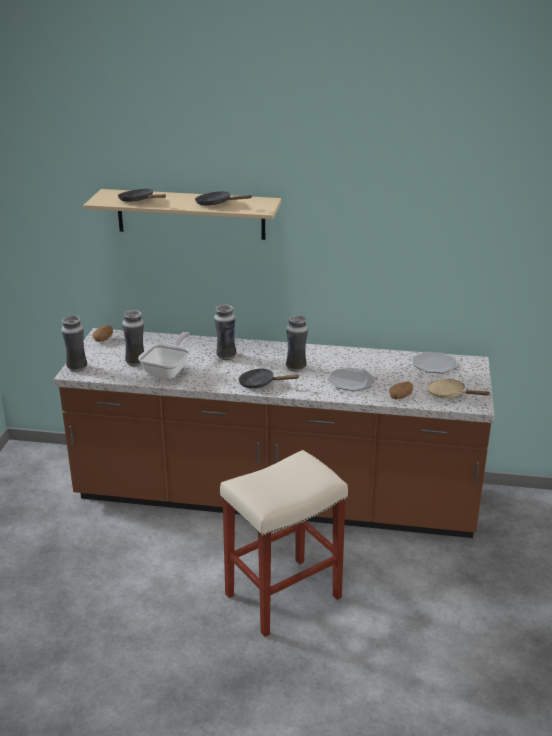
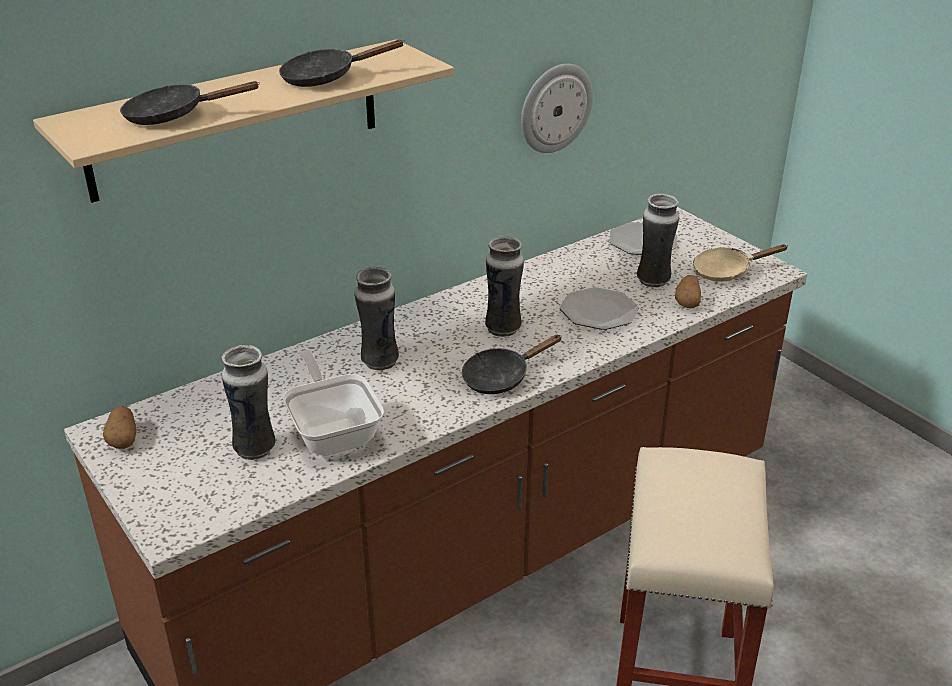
camera: 45 degrees left, 5 degrees up
vase [62,315,87,372] -> vase moved to [637,194,679,287]
none -> wall clock [521,64,593,153]

